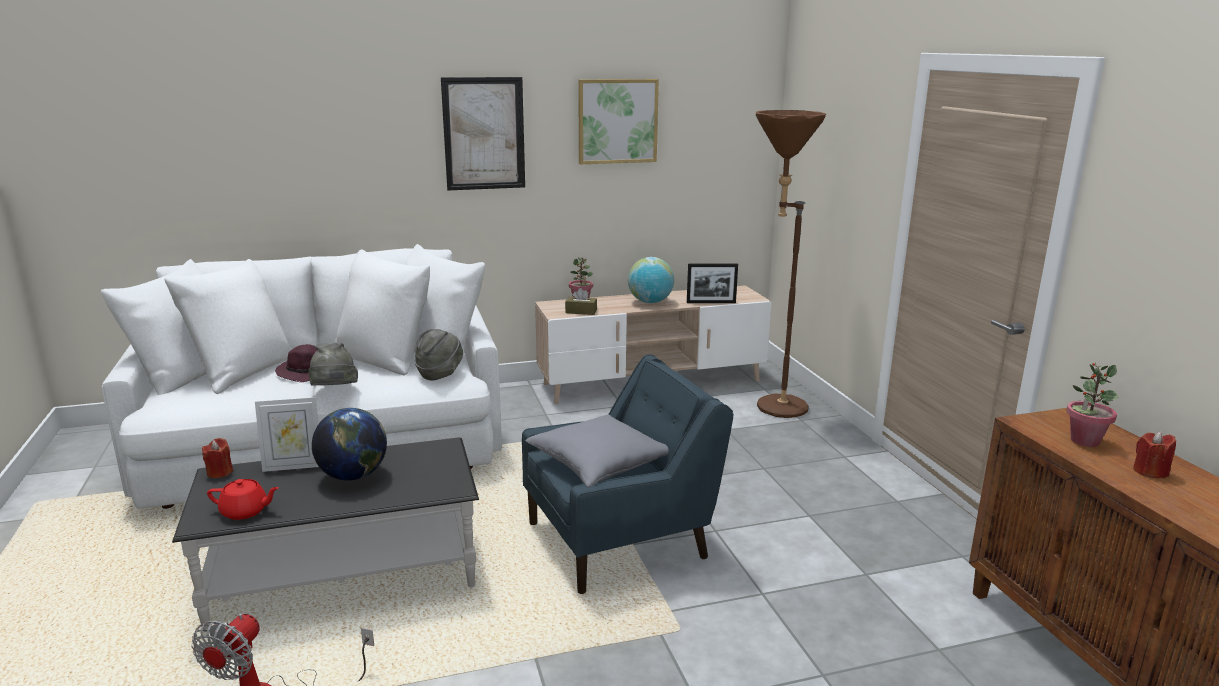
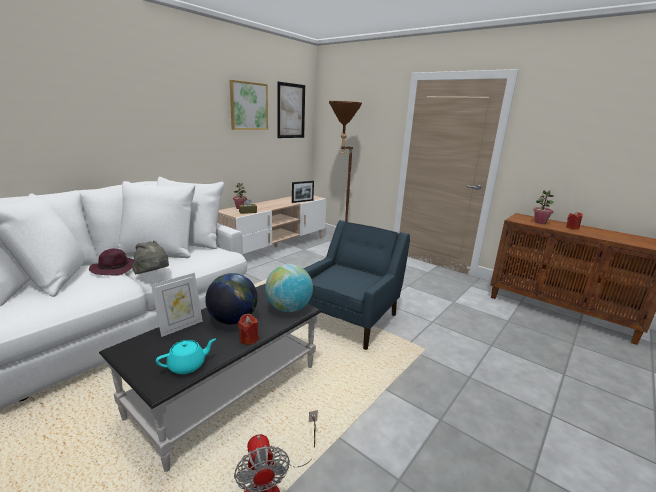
camera: 35 degrees left, 0 degrees up
red candle [202,438,233,478] -> red candle moved to [238,314,259,345]
red teapot [207,479,279,520] -> turquoise teapot [156,339,216,374]
grey hat [415,329,463,380] -> none
picture [441,77,525,190] -> picture moved to [277,82,305,138]
grey pillow [525,415,668,487] -> none
globe [628,257,674,303] -> globe moved to [265,264,313,312]

